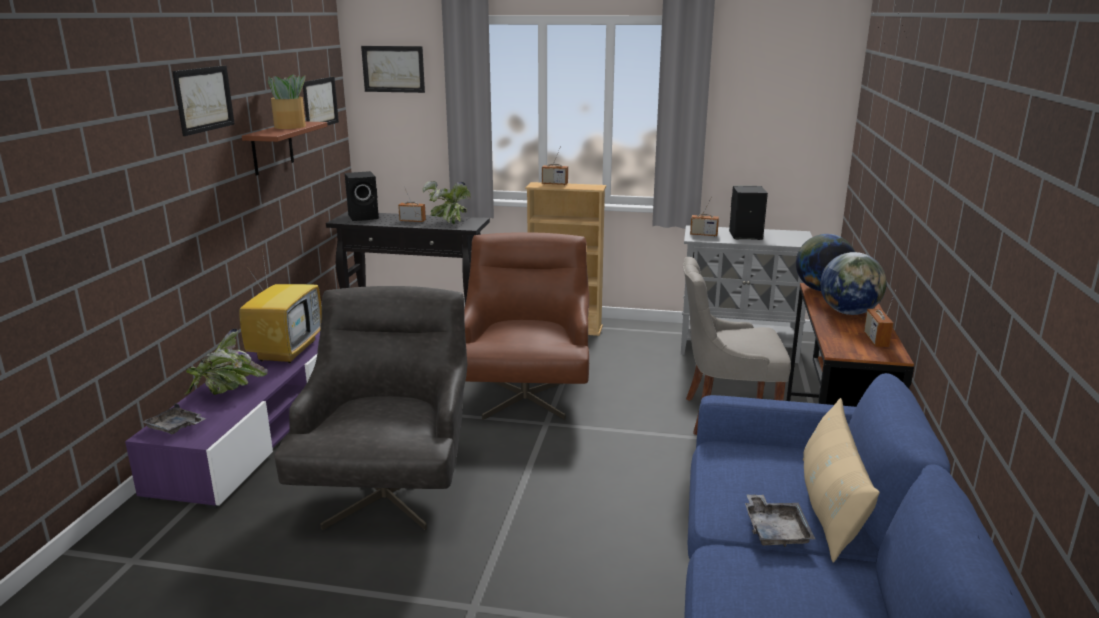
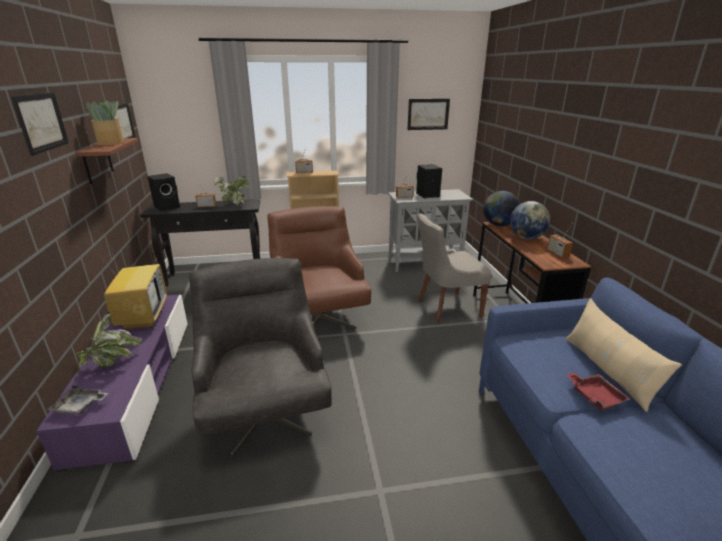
camera: 20 degrees left, 5 degrees up
picture [361,46,425,93] -> picture moved to [407,99,450,130]
grey tray [745,494,815,547] -> red tray [566,373,630,411]

